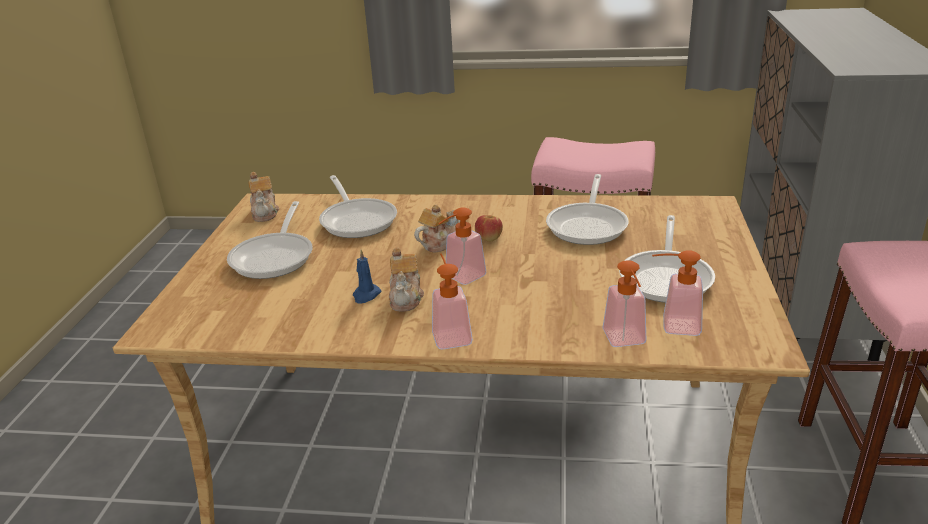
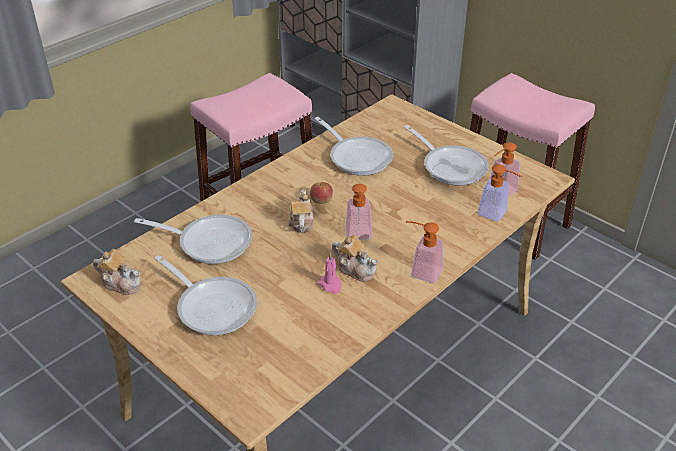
camera: 55 degrees left, 10 degrees up
blue candle [353,250,381,304] -> pink candle [318,253,342,294]

